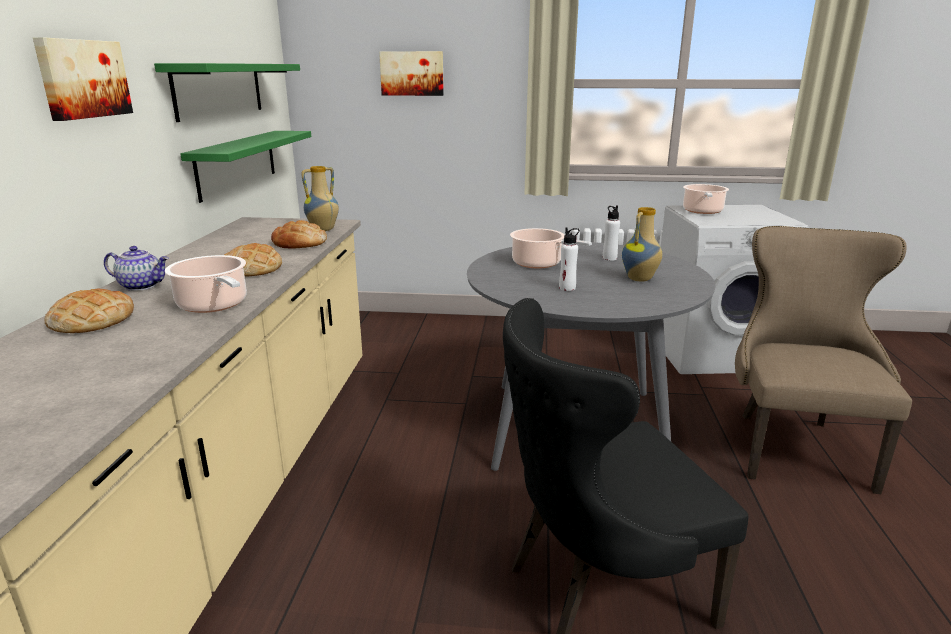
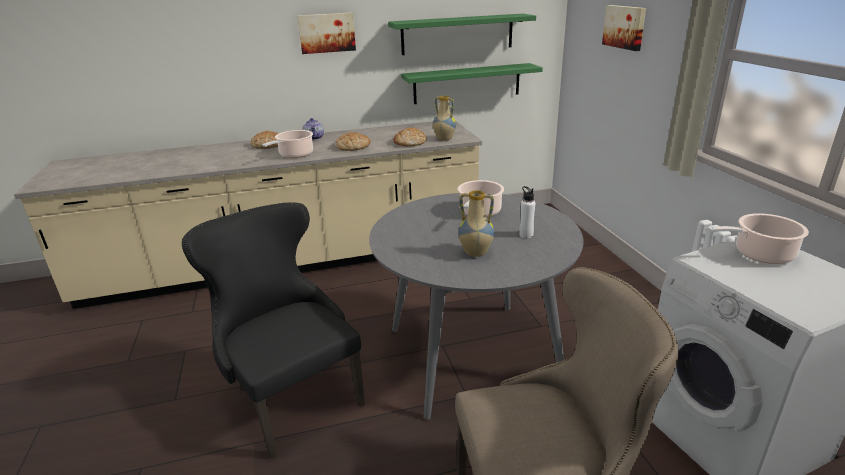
camera: 70 degrees right, 5 degrees up
white bottle [559,227,580,291] -> none

